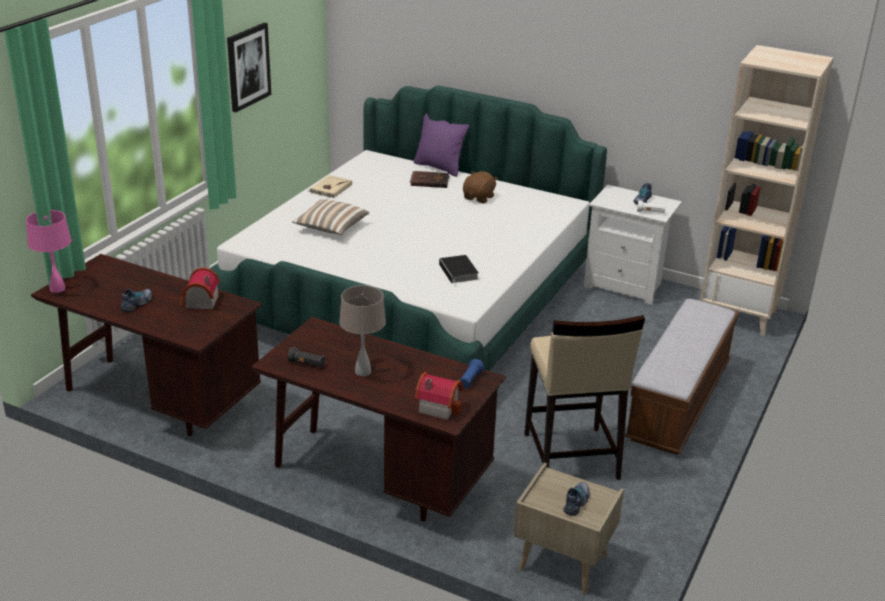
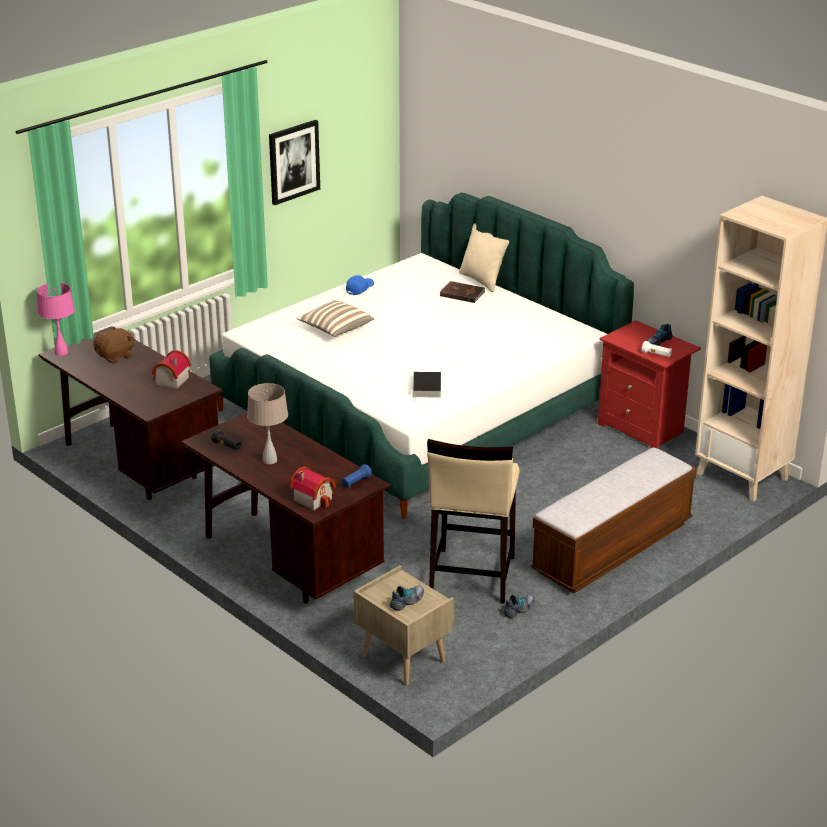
camera: 20 degrees right, 0 degrees up
shoe [120,289,152,312] -> shoe moved to [503,595,534,618]
beige book [309,175,352,198] -> blue cap [346,275,374,295]
purple pillow [414,113,469,177] -> beige pillow [459,223,509,292]
brown plush toy [463,171,498,203] -> brown plush toy moved to [93,327,134,364]
white nightstand [584,185,682,305] -> red nightstand [598,320,701,449]

